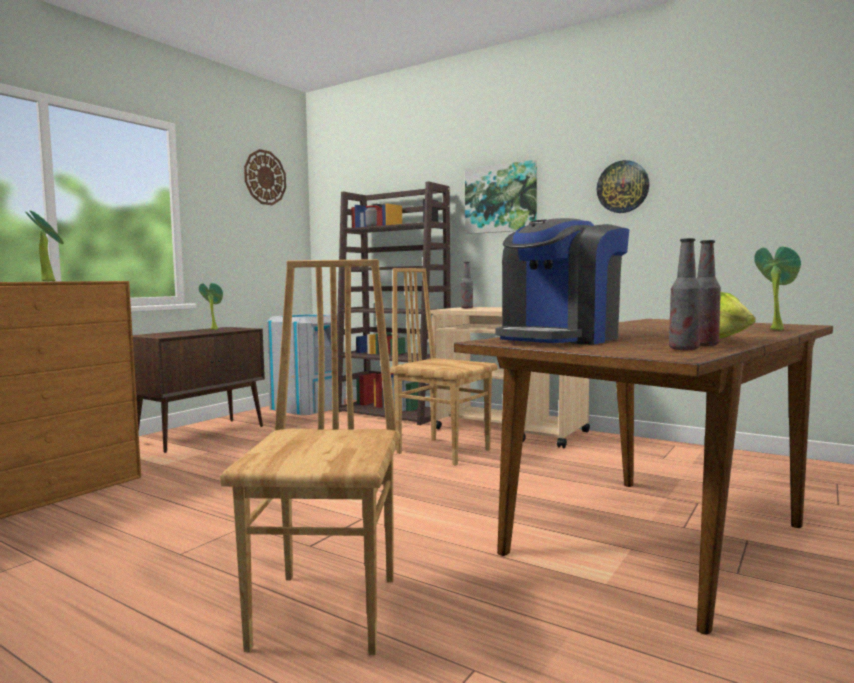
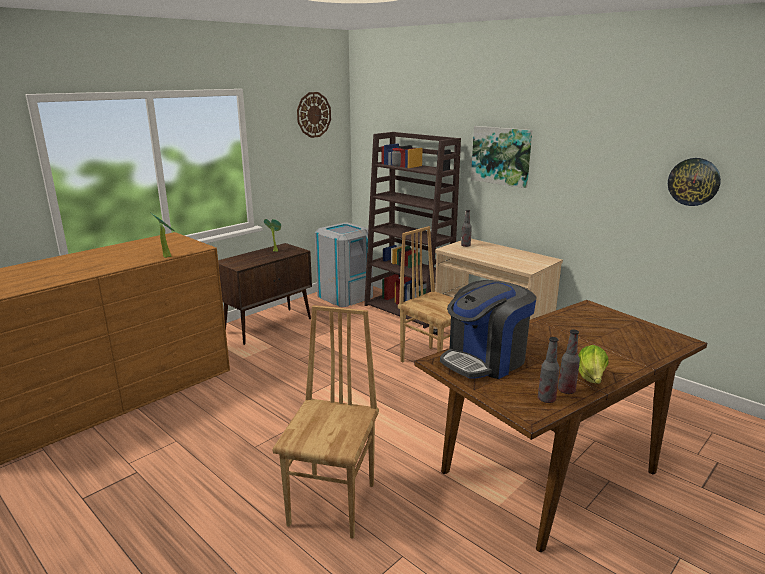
camera: 10 degrees right, 15 degrees up
wall clock [597,160,649,213] -> wall clock moved to [668,158,721,206]
potted plant [754,246,801,330] -> none

